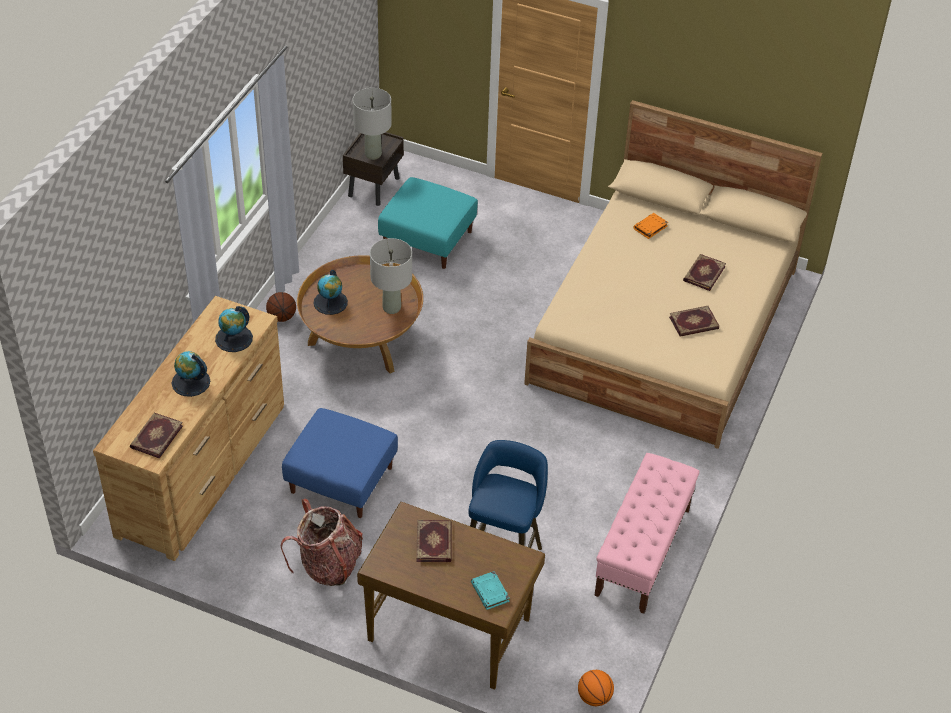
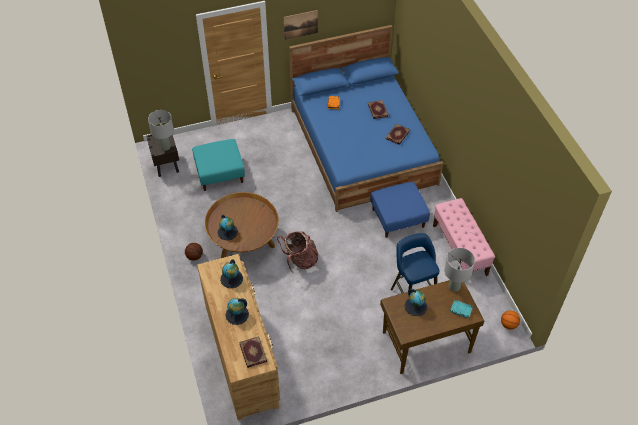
camera: 40 degrees left, 5 degrees up
backpack [281,499,363,586] -> backpack moved to [277,231,318,273]
blue ottoman [282,408,398,518] -> blue ottoman moved to [370,182,430,238]
grey table lamp [370,238,412,314] -> grey table lamp moved to [444,248,475,292]
book [417,520,451,562] -> globe [405,289,427,316]
beige bed [524,100,822,449] -> blue bed [289,25,443,212]
none -> picture [284,10,318,40]

